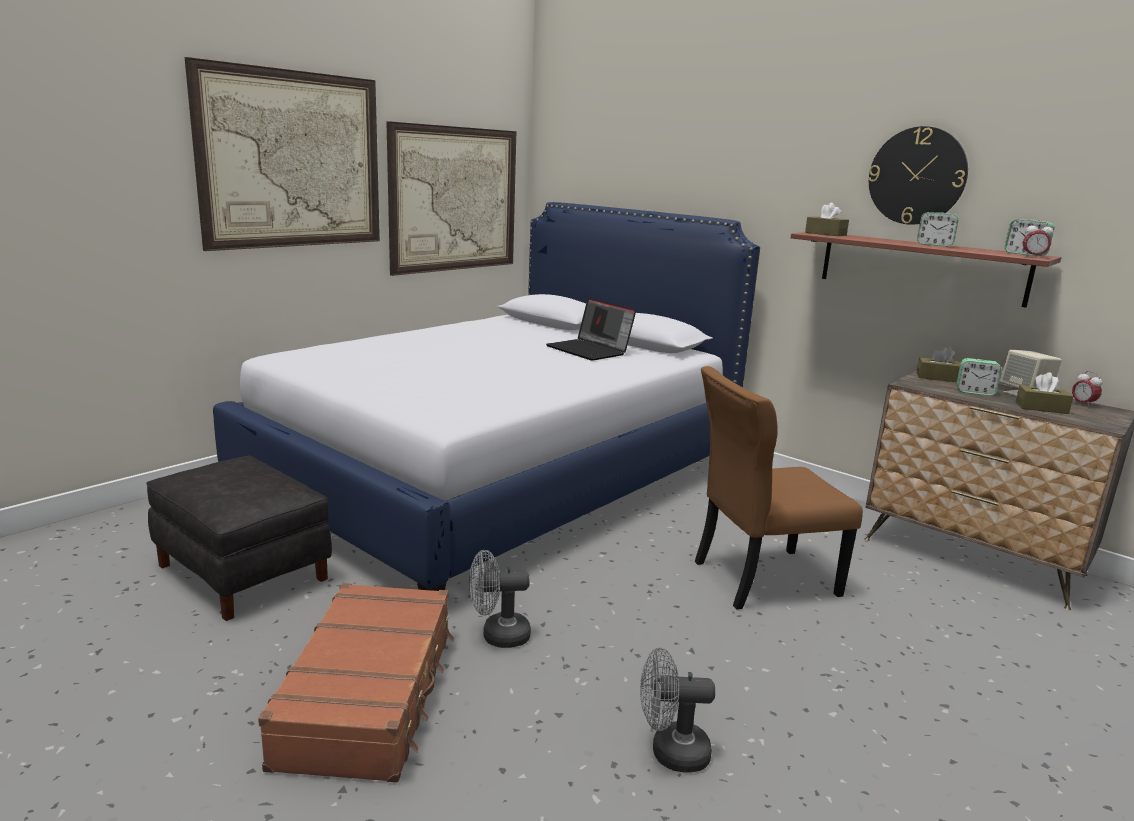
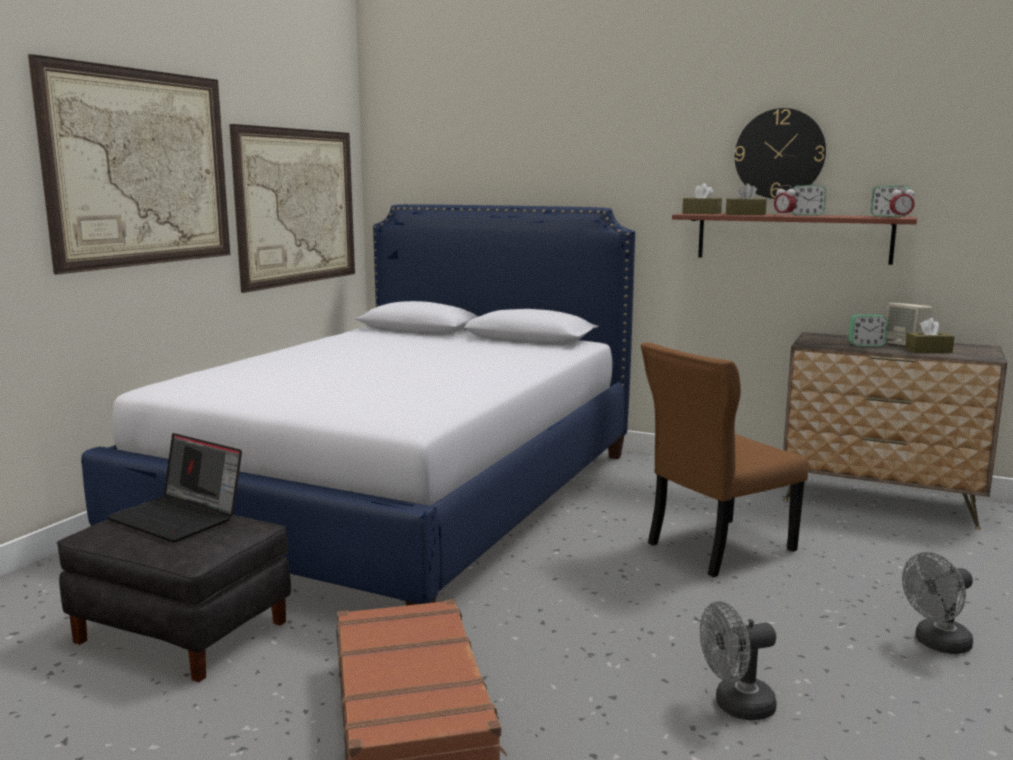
camera: 15 degrees left, 5 degrees down
grey fan [469,550,531,648] -> grey fan moved to [902,552,973,654]
laptop [546,298,636,361] -> laptop moved to [106,433,242,542]
brown tissue box [917,346,961,382] -> brown tissue box moved to [726,183,767,215]
alarm clock [1072,371,1102,407] -> alarm clock moved to [774,185,797,216]

